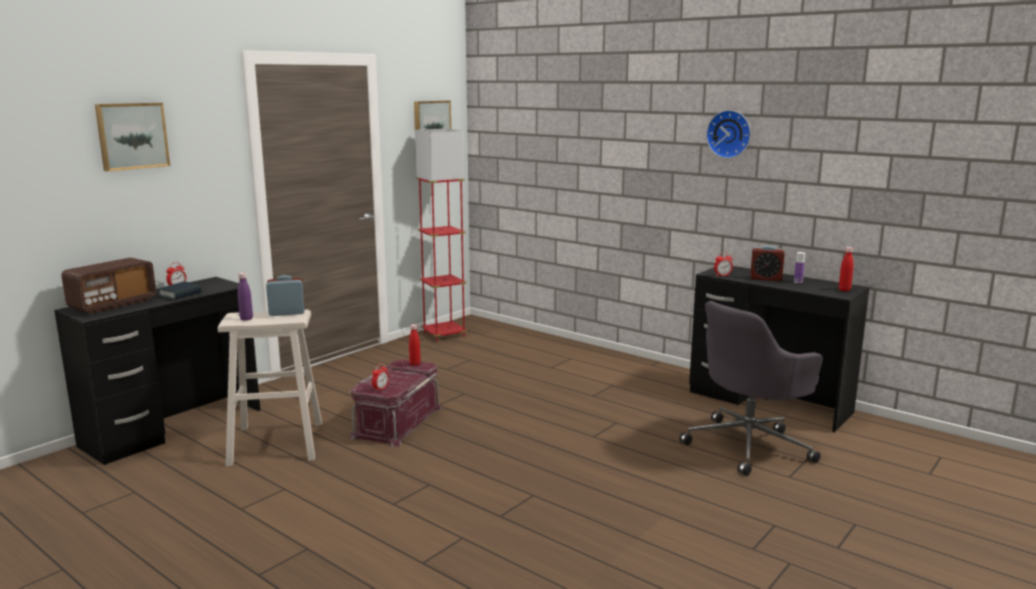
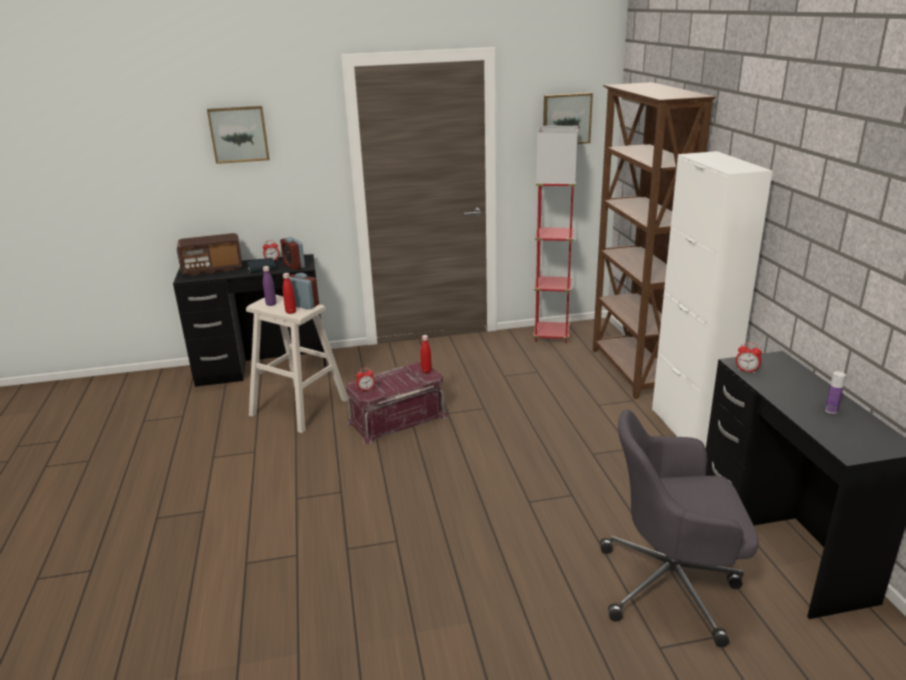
camera: 40 degrees right, 10 degrees up
wall clock [706,110,751,158] -> none
alarm clock [750,246,785,281] -> alarm clock moved to [280,237,305,270]
red bottle [839,247,853,291] -> red bottle moved to [283,273,296,314]
none -> brown bookcase [593,82,716,399]
none -> white cabinet [652,151,773,448]

